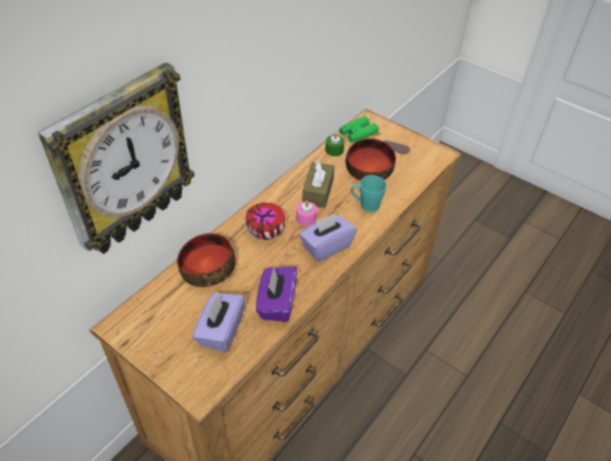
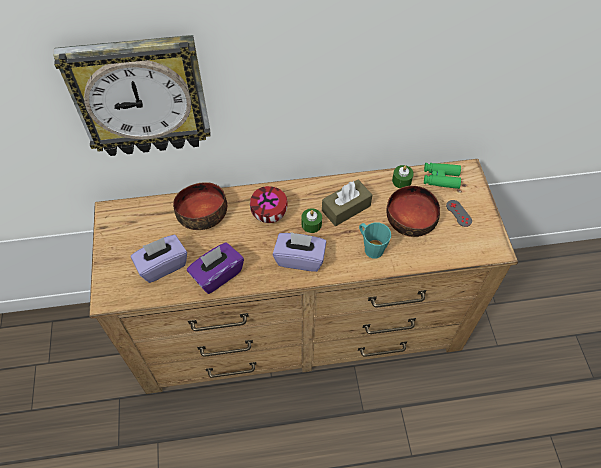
camera: 45 degrees right, 10 degrees up
pink candle [296,200,317,226] -> green candle [302,208,322,233]

